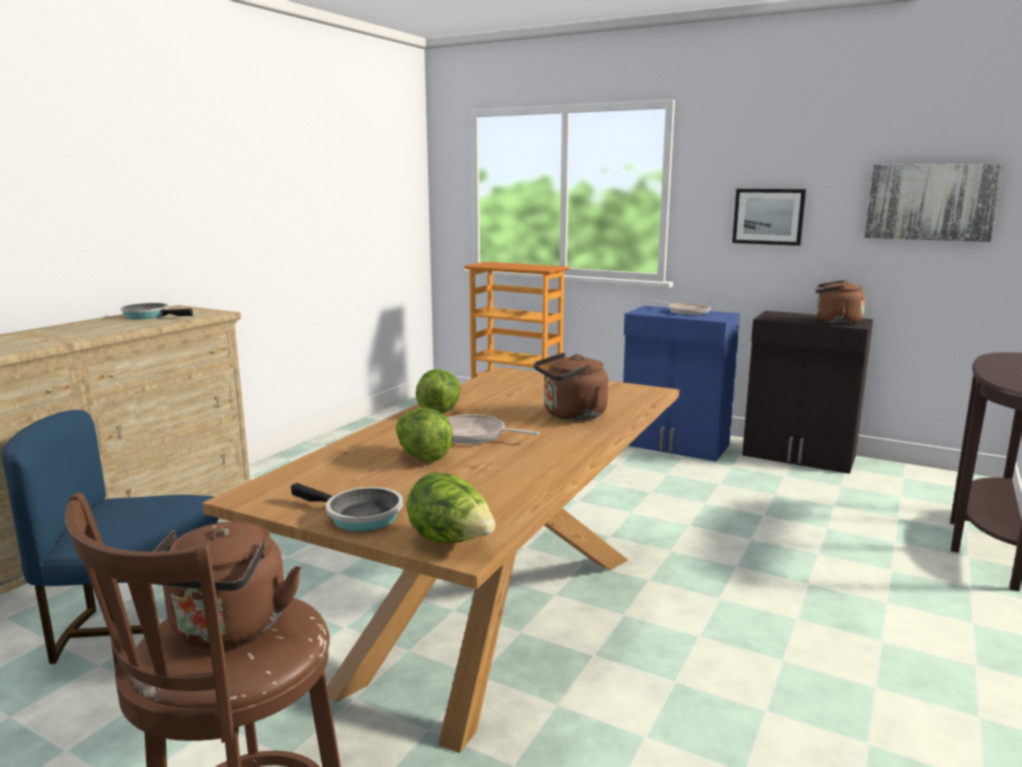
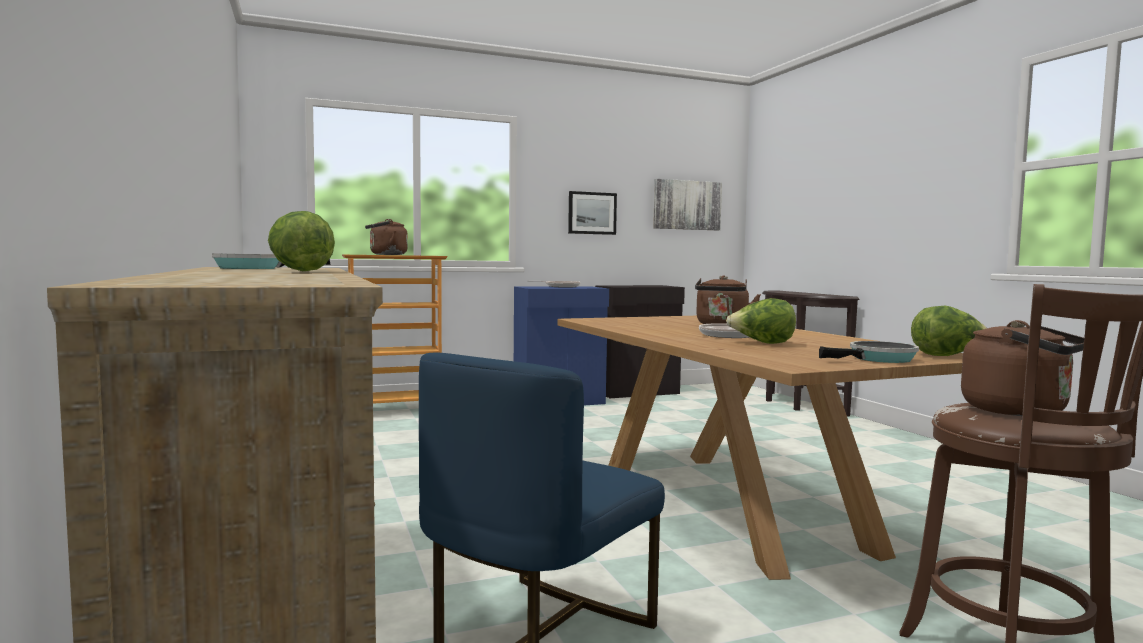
camera: 50 degrees left, 10 degrees down
lettuce [415,369,461,413] -> lettuce moved to [268,211,335,271]
brown kettle [816,280,866,325] -> brown kettle moved to [365,219,408,255]

